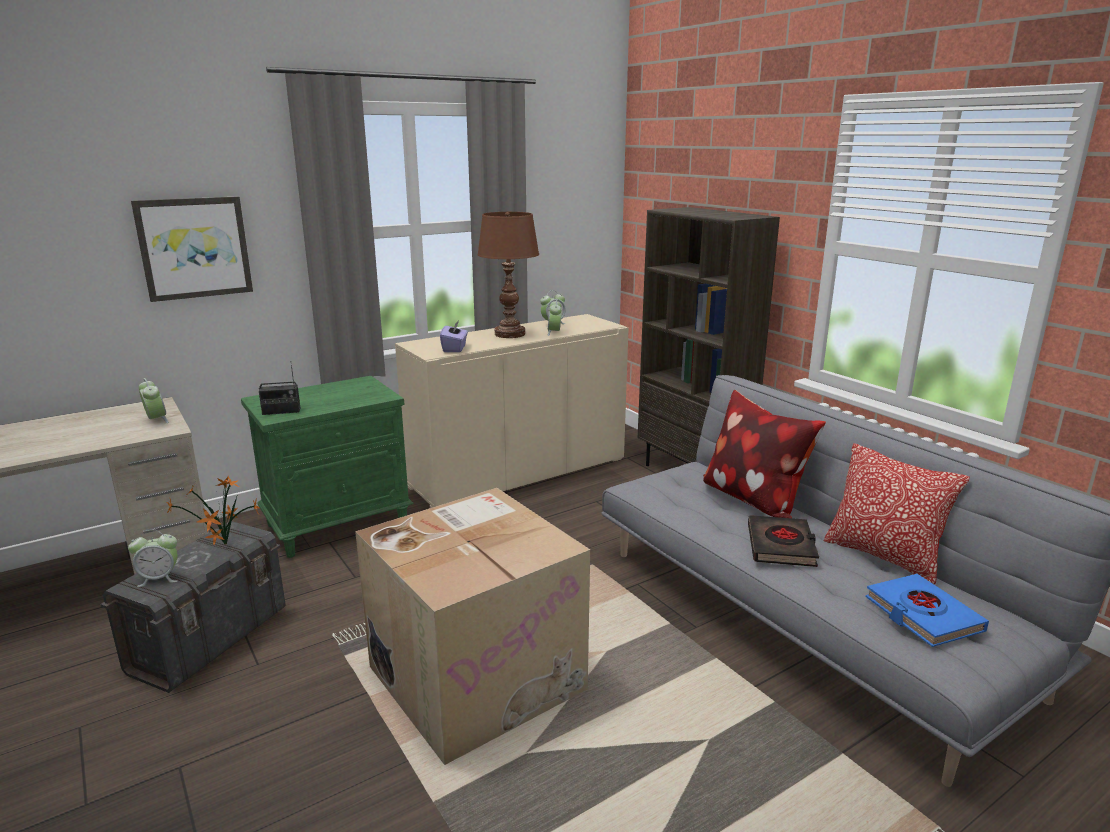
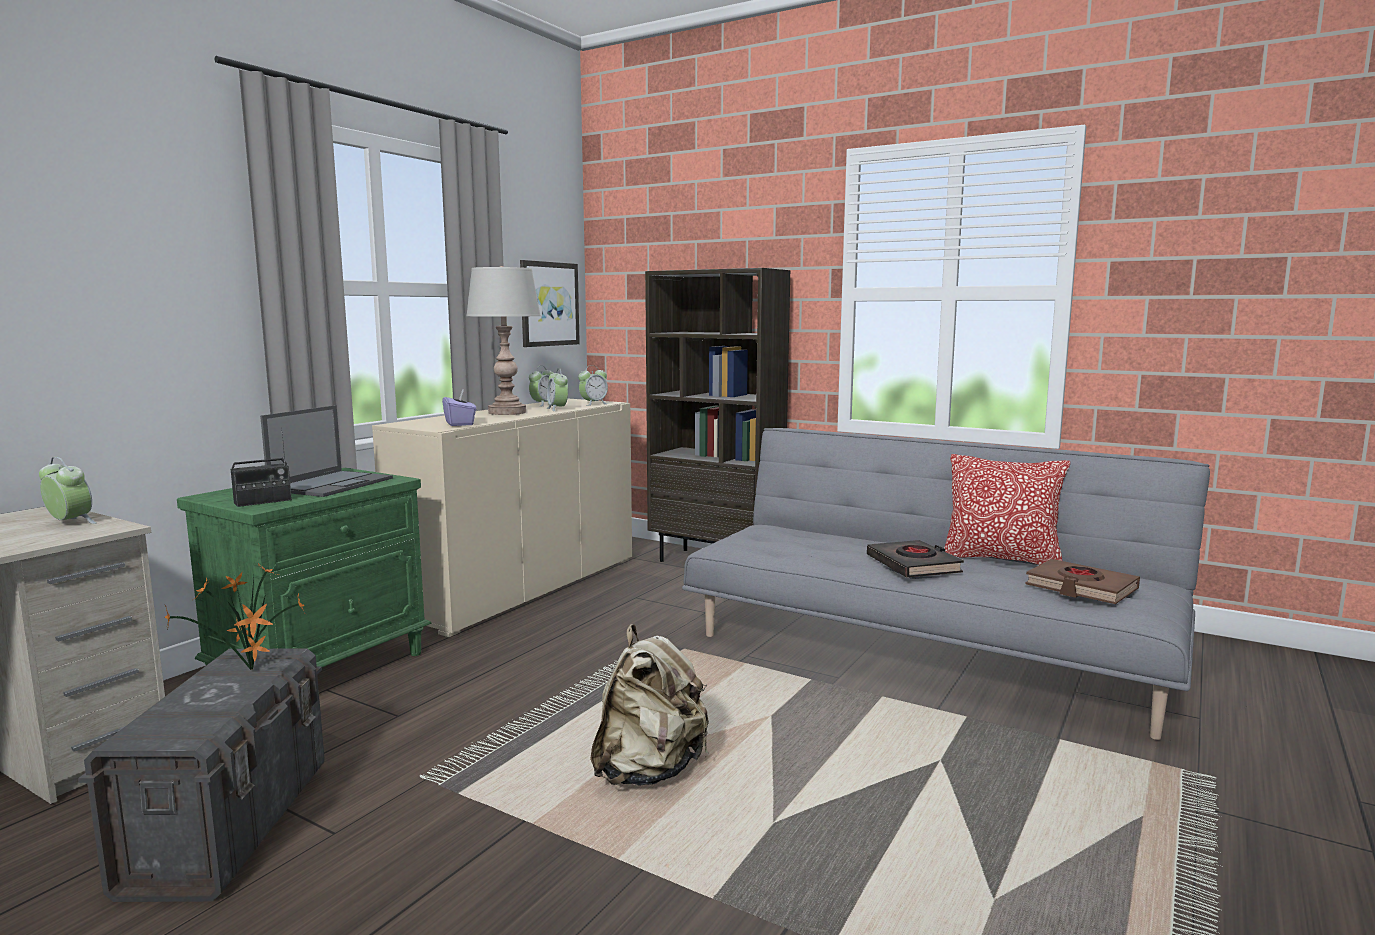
camera: 25 degrees left, 10 degrees down
alarm clock [128,530,178,587] -> alarm clock moved to [578,365,608,406]
picture [131,196,253,302] -> picture moved to [520,260,580,347]
cardboard box [355,488,590,765] -> beige backpack [590,624,709,786]
brown table lamp [478,212,539,338] -> grey table lamp [466,266,541,415]
pillow [703,390,826,518] -> none
blue book [866,574,989,647] -> brown book [1026,559,1140,604]
none -> laptop [260,405,393,497]

